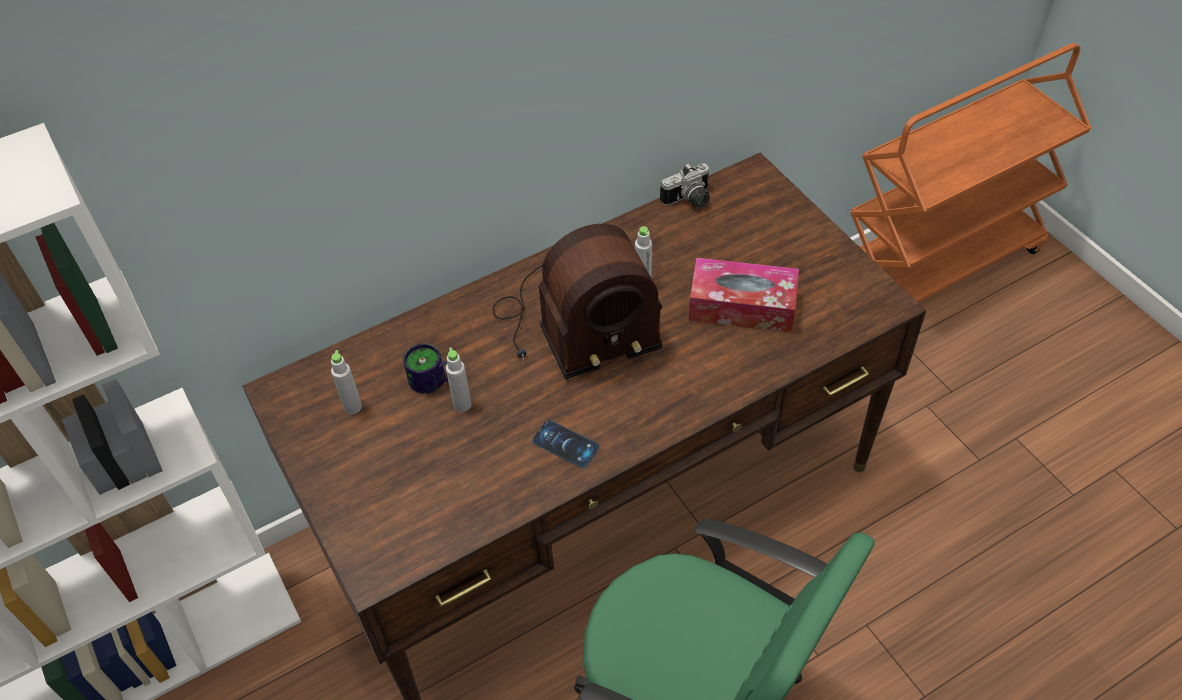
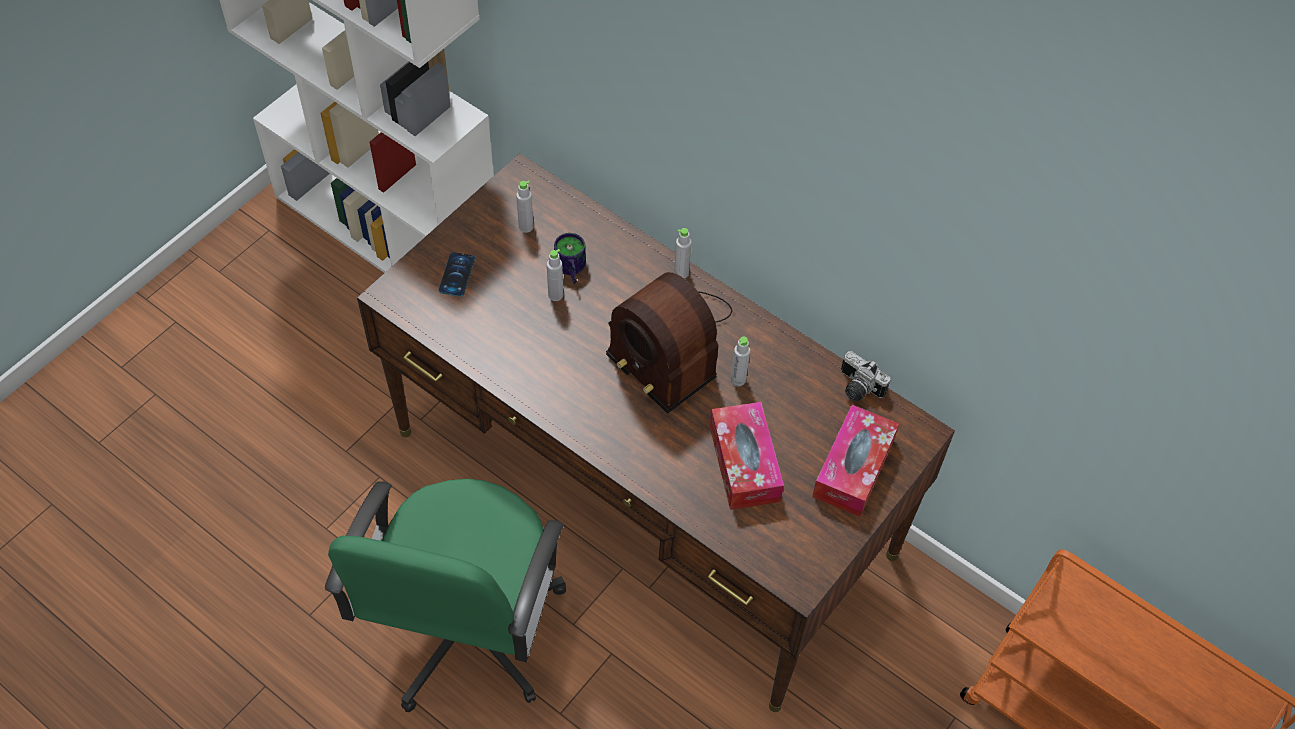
camera: 65 degrees right, 5 degrees up
phone [532,420,600,468] -> phone moved to [439,252,475,297]
none -> grey bottle [674,228,691,279]
none -> tissue box [812,405,899,517]

